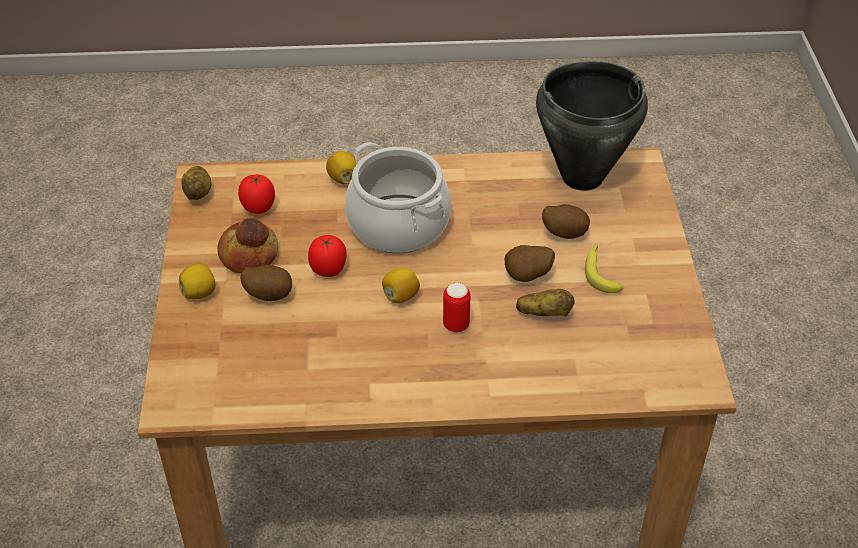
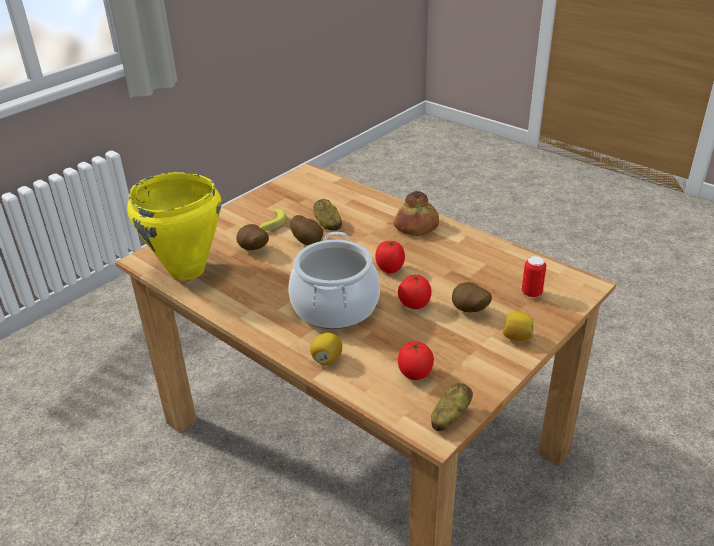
camera: 135 degrees left, 10 degrees down
bread [217,218,278,274] -> bread moved to [394,191,439,236]
lemon [382,268,420,303] -> tomato [375,241,405,273]
can [443,283,471,332] -> can moved to [522,256,546,298]
black cooking pot [536,61,648,191] -> yellow cooking pot [127,172,221,280]

